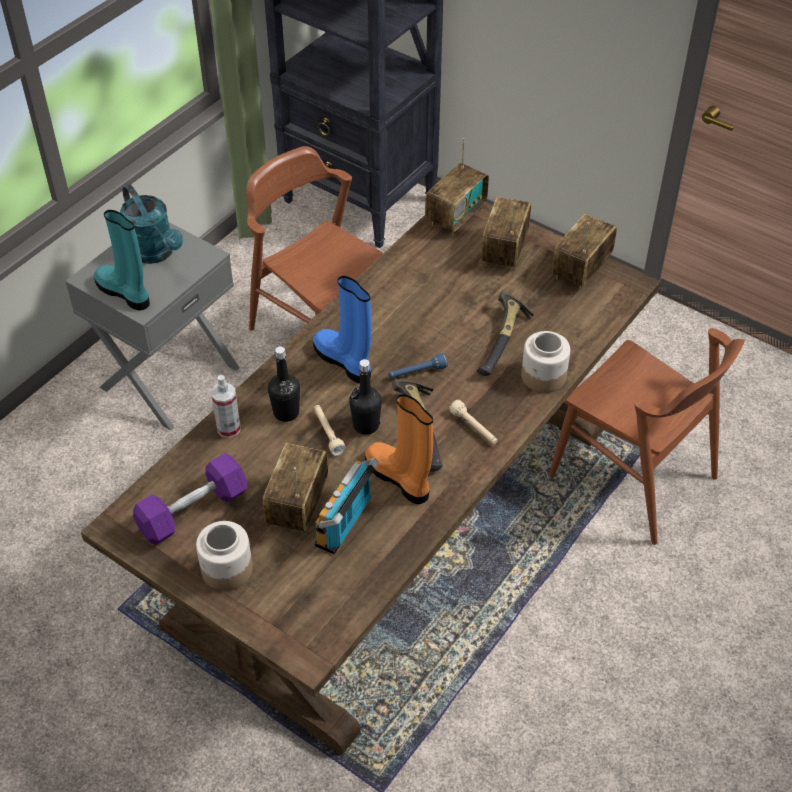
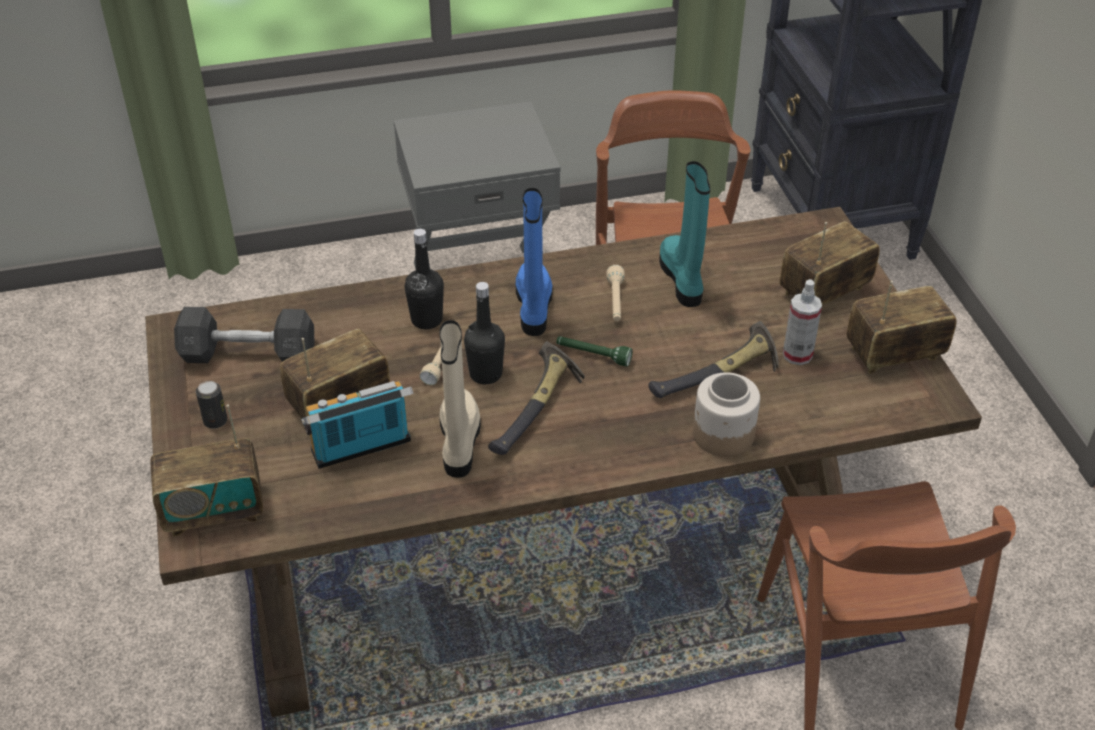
camera: 40 degrees right, 5 degrees down
turquoise boot [94,210,150,311] -> turquoise boot moved to [659,161,710,307]
turquoise watering can [120,185,183,264] -> none
purple dumbbell [133,453,247,545] -> grey dumbbell [174,307,315,363]
jar [196,521,253,591] -> can [196,381,227,429]
spray bottle [211,375,241,438] -> spray bottle moved to [783,279,822,365]
orange boot [365,394,433,504] -> beige boot [439,320,481,478]
blue flashlight [389,353,448,378] -> green flashlight [556,336,633,367]
radio [425,138,489,236] -> radio moved to [150,405,263,537]
beige flashlight [449,400,498,444] -> beige flashlight moved to [606,265,625,321]

